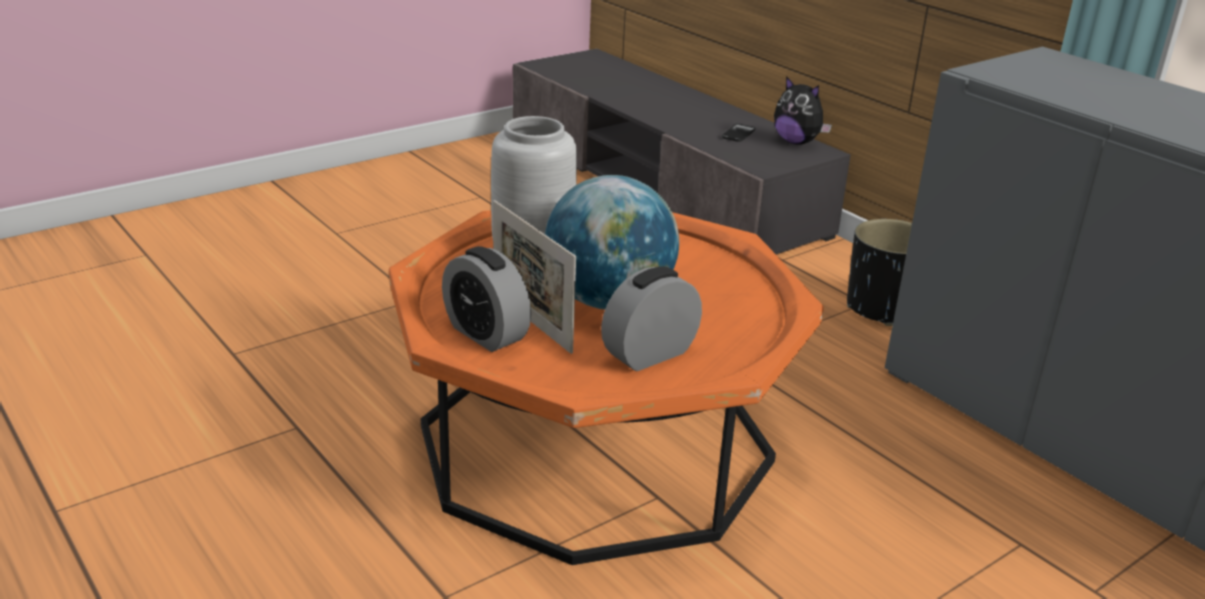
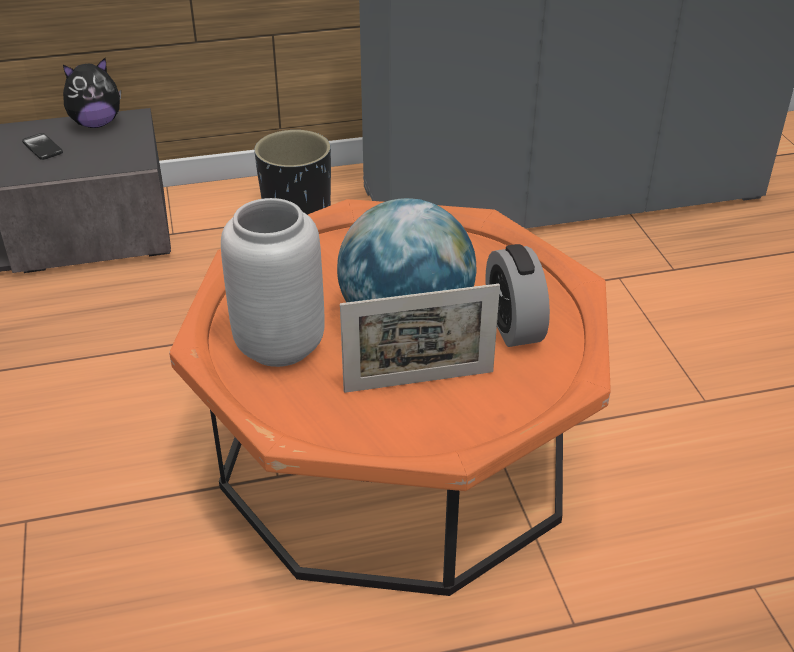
camera: 65 degrees left, 10 degrees up
alarm clock [442,246,531,352] -> none

